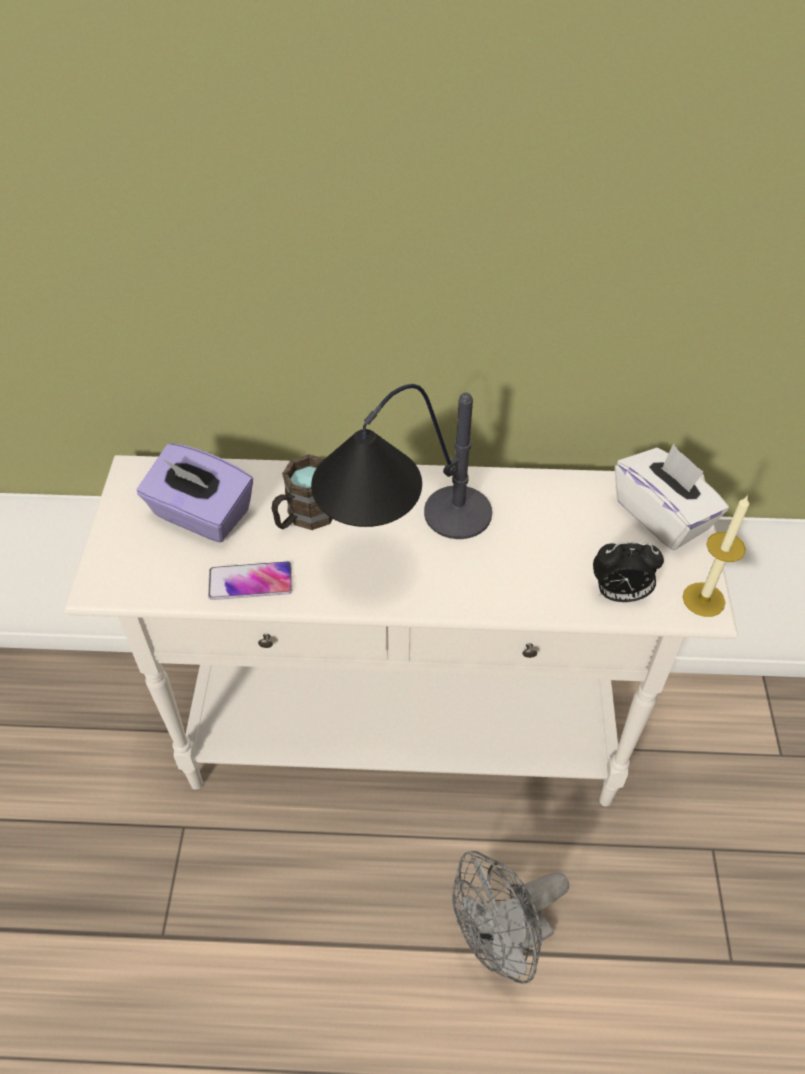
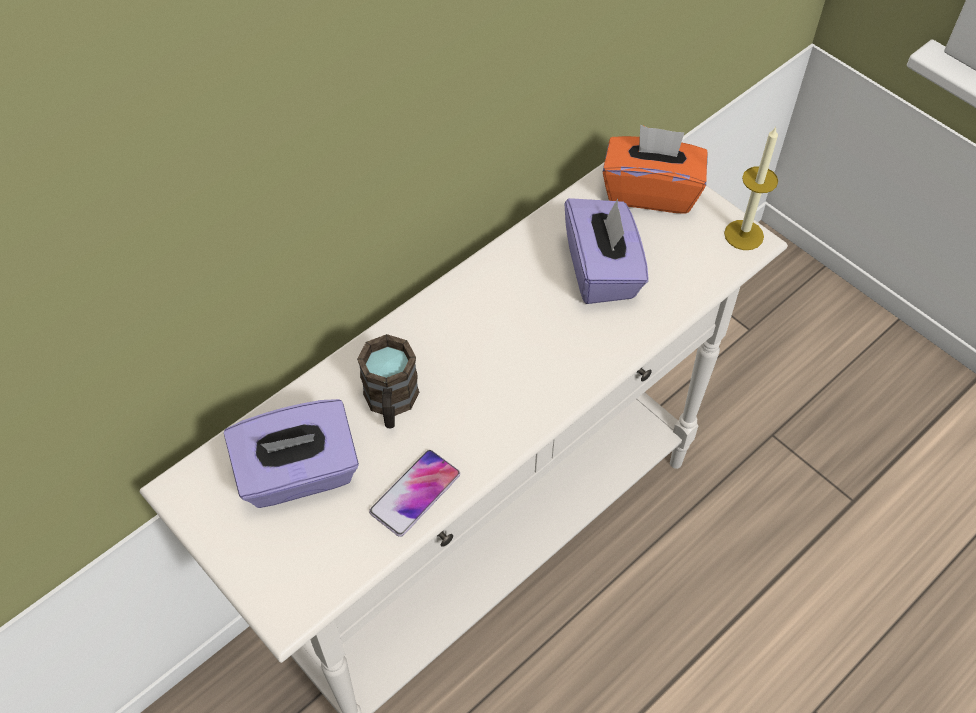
camera: 45 degrees left, 5 degrees up
table lamp [311,384,492,539] -> none
grey fan [452,851,569,984] -> none
alarm clock [593,542,664,602] -> none
white tissue box [615,444,729,550] -> orange tissue box [603,125,708,214]
none -> purple tissue box [564,198,649,304]

